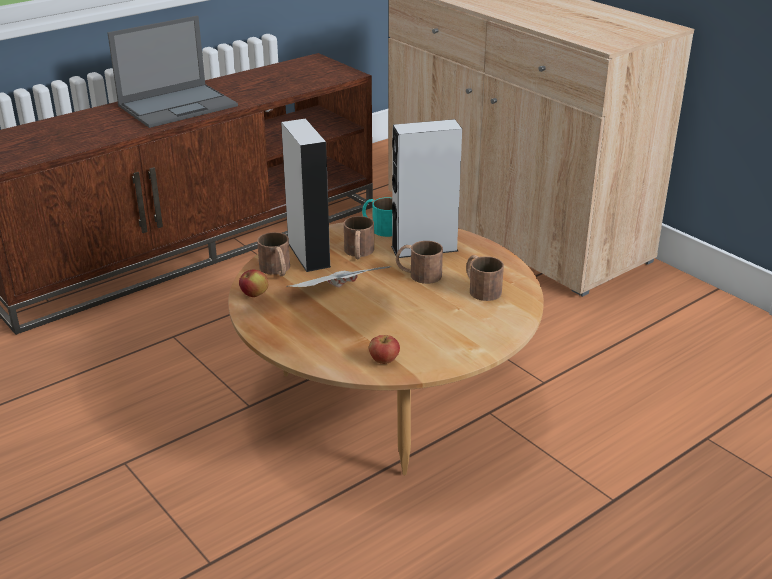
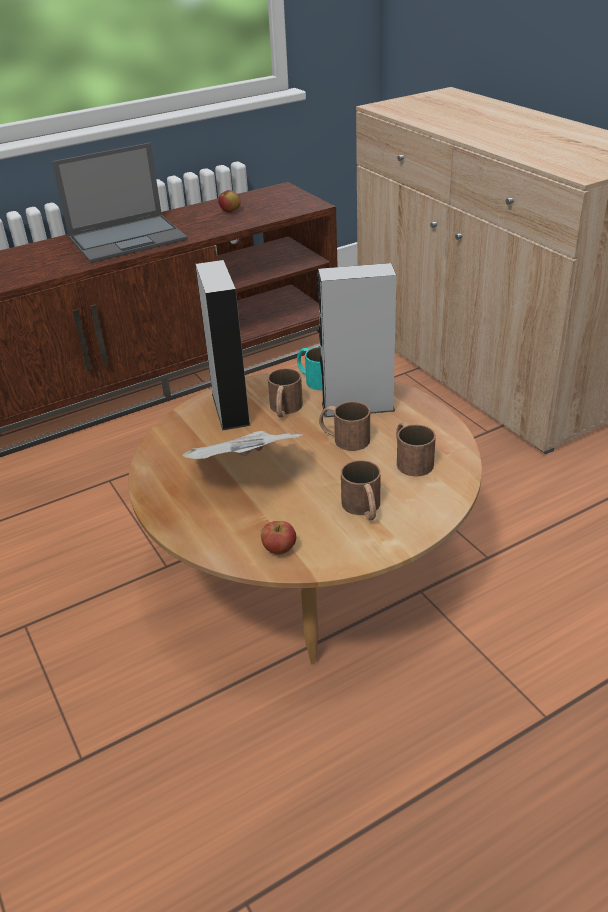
camera: 10 degrees right, 5 degrees up
apple [239,269,268,297] -> apple moved to [218,190,241,213]
brown mug [257,232,290,276] -> brown mug moved to [341,460,381,520]

